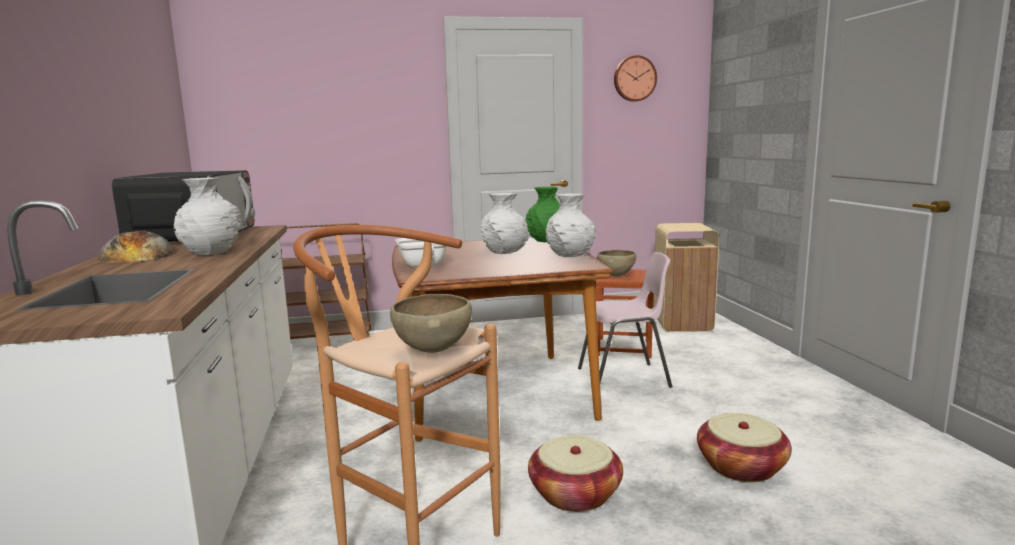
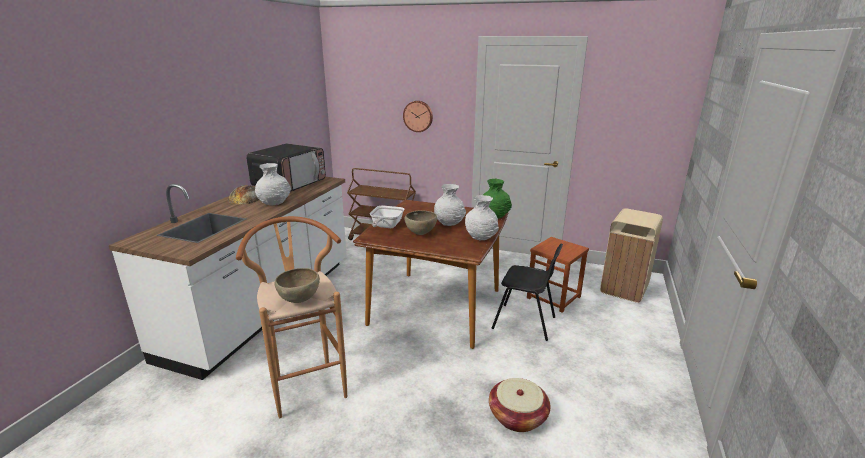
camera: 30 degrees right, 10 degrees up
basket [528,435,623,512] -> none
pink chair [578,252,672,388] -> black chair [492,244,563,341]
brown bowl [597,250,636,277] -> brown bowl moved to [405,210,437,235]
wall clock [614,55,657,102] -> wall clock moved to [403,101,433,132]

